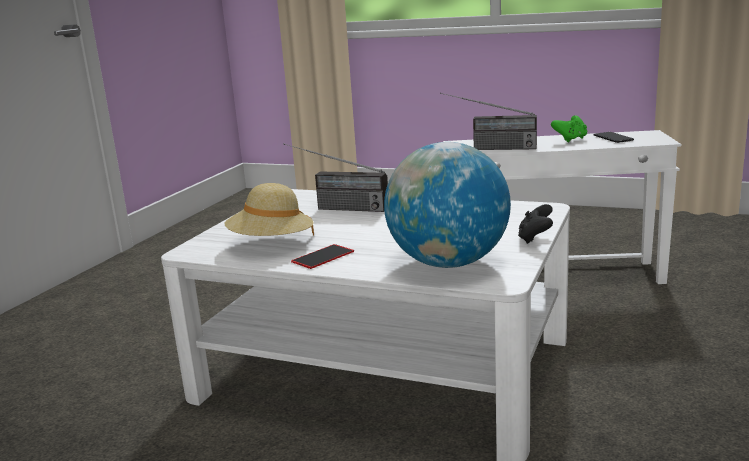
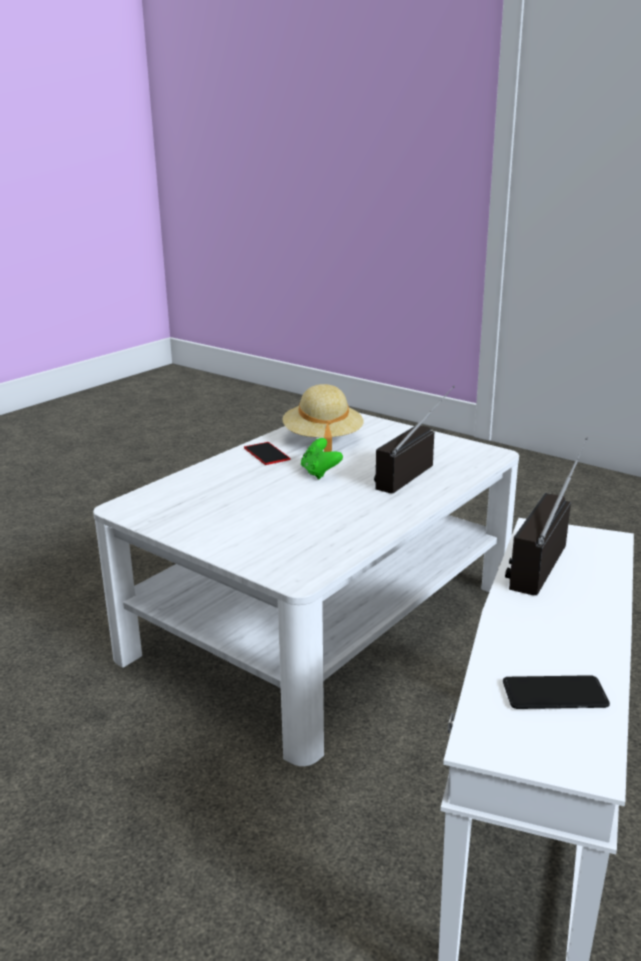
camera: 105 degrees right, 5 degrees up
globe [384,142,511,268] -> none
black game controller [518,204,553,244] -> none
green game controller [551,115,587,143] -> green game controller moved to [301,438,343,479]

